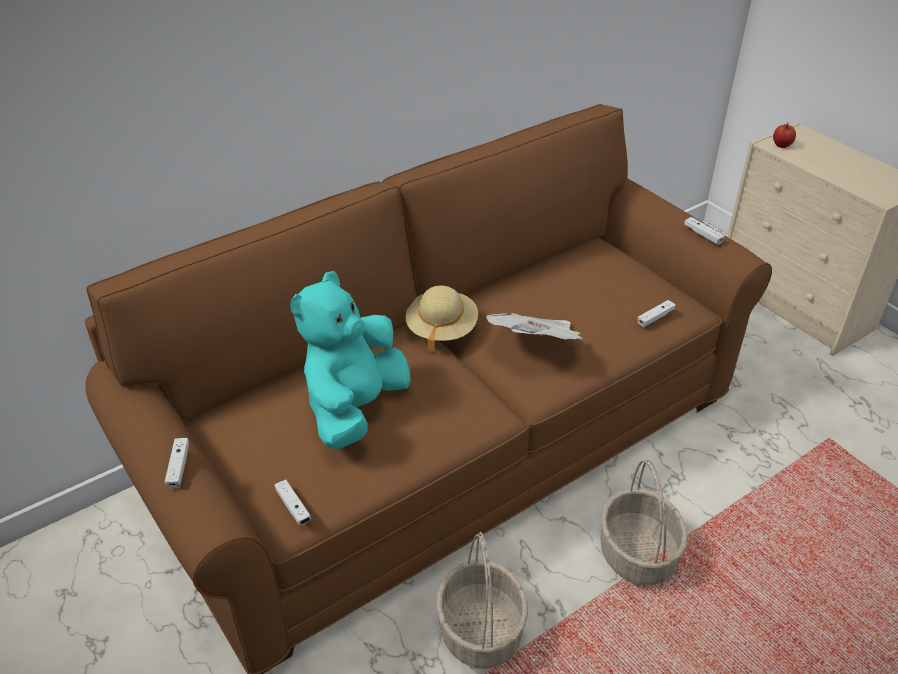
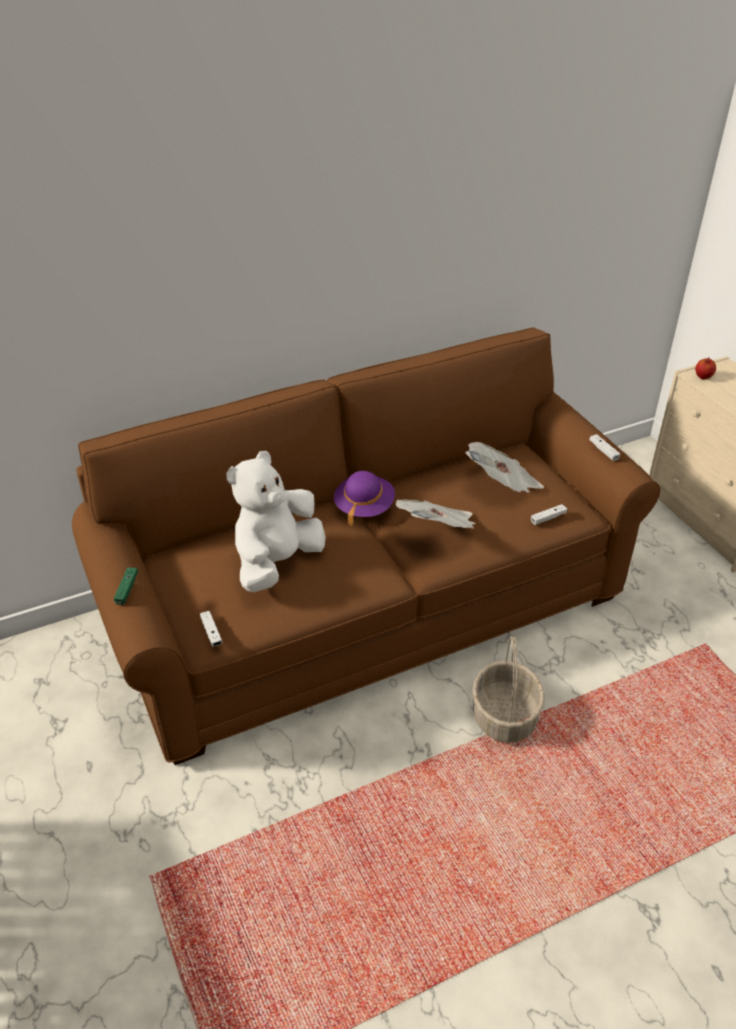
camera: 10 degrees right, 0 degrees up
white game controller [165,438,189,489] -> green game controller [114,567,138,605]
turquoise plush toy [290,271,411,449] -> white plush toy [226,451,326,592]
beige hat [406,285,478,353] -> purple hat [334,471,395,526]
basket [437,532,528,669] -> none
none -> newspaper [465,442,544,493]

